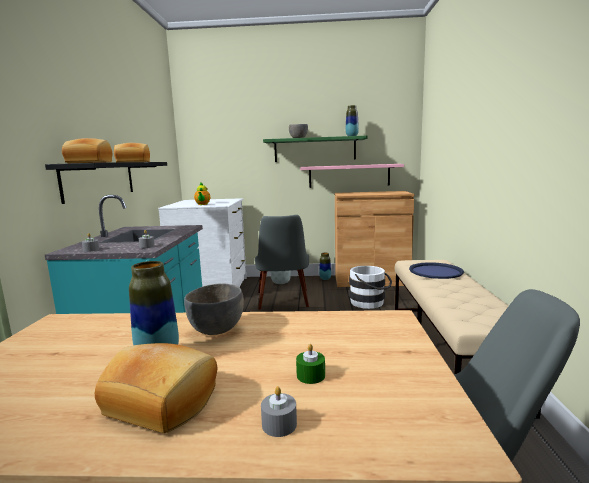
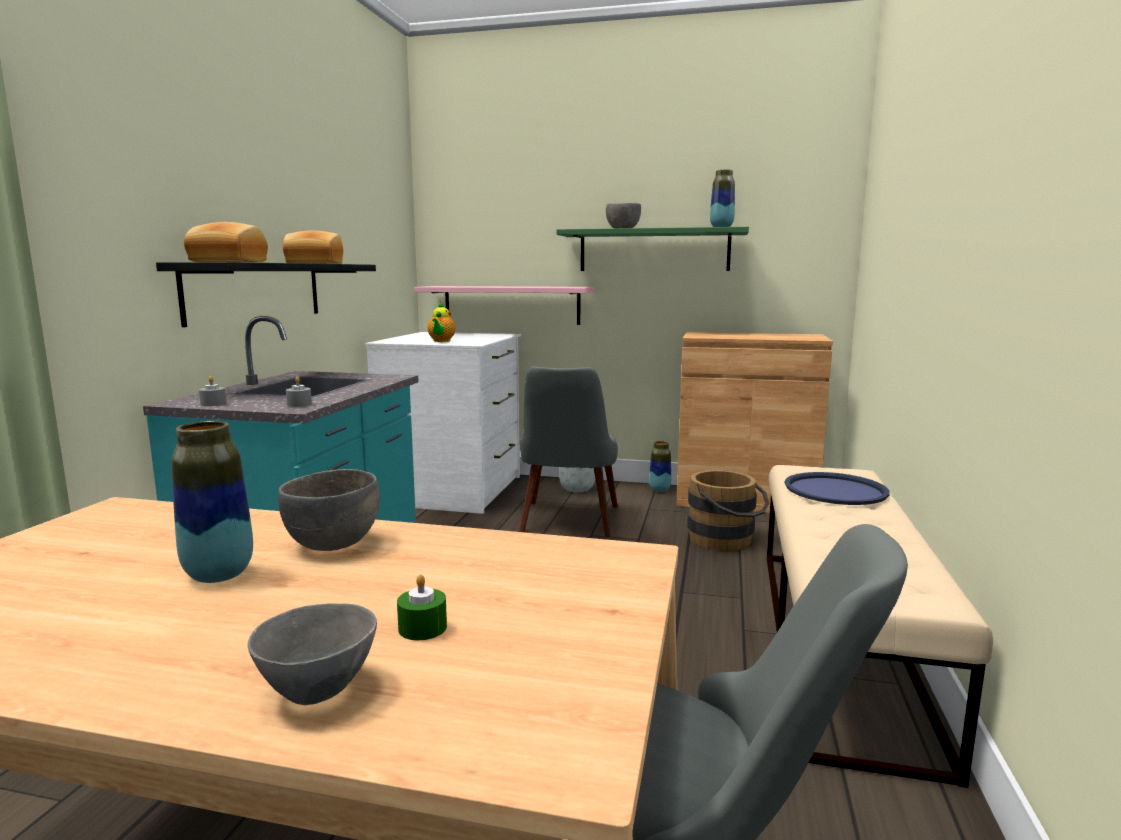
camera: 10 degrees right, 0 degrees up
bread [95,343,217,433] -> none
grey candle [261,386,297,437] -> grey bowl [248,603,377,705]
pink shelf [300,164,404,188] -> pink shelf moved to [414,286,594,325]
white bucket [349,266,392,309] -> brown bucket [687,470,769,551]

